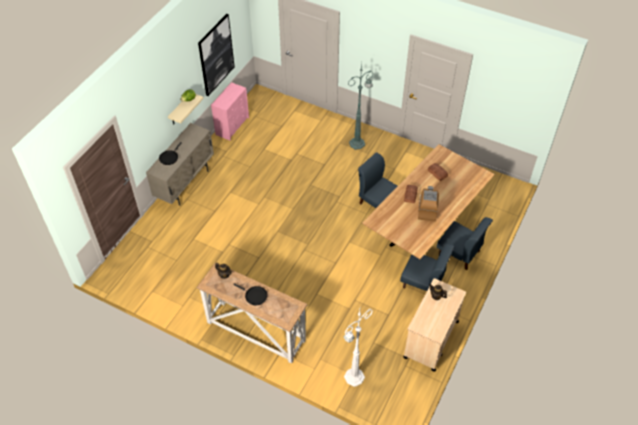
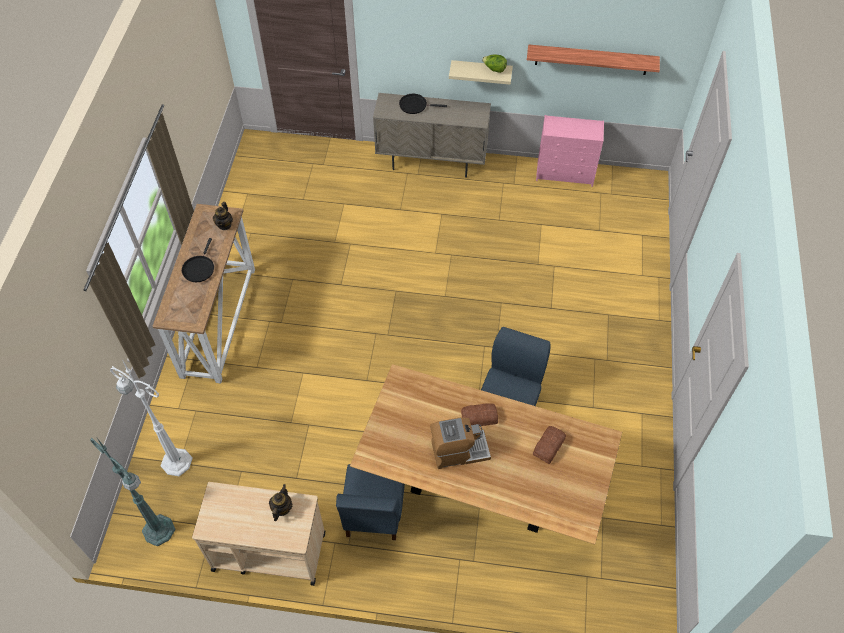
camera: 70 degrees right, 5 degrees up
picture [198,14,235,96] -> shelf [527,44,660,75]
green floor lamp [348,63,373,150] -> green floor lamp moved to [90,438,176,547]
blue chair [437,217,493,270] -> none

